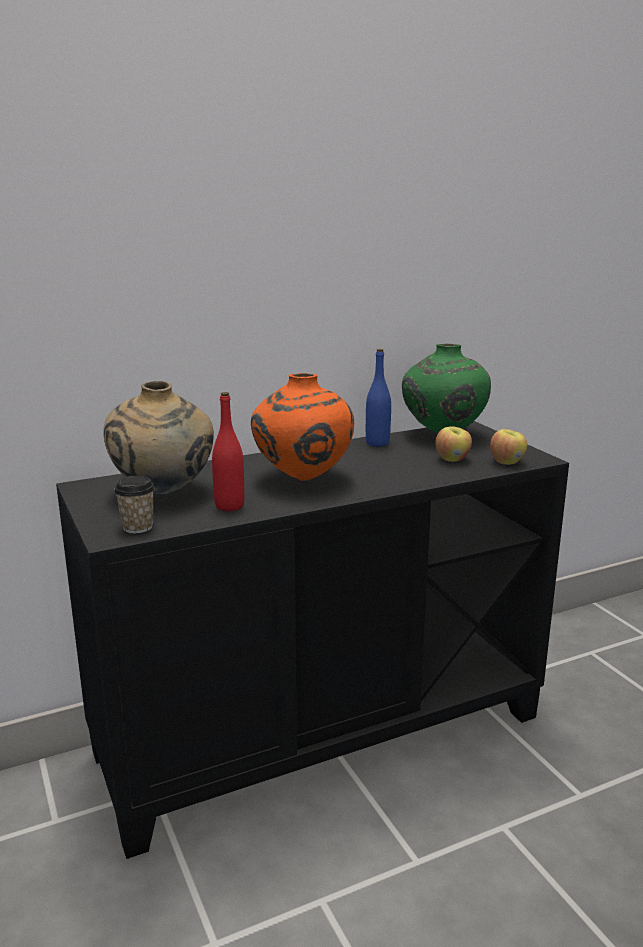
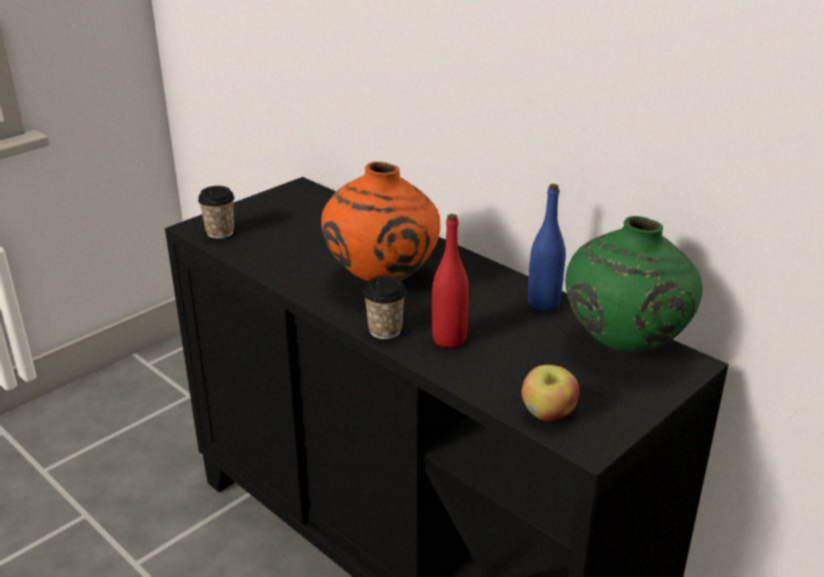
camera: 70 degrees right, 10 degrees up
beige vase [103,381,214,494] -> none
red bottle [212,392,244,511] -> red bottle moved to [432,214,469,348]
apple [435,426,472,462] -> none
none -> cup [363,275,406,339]

